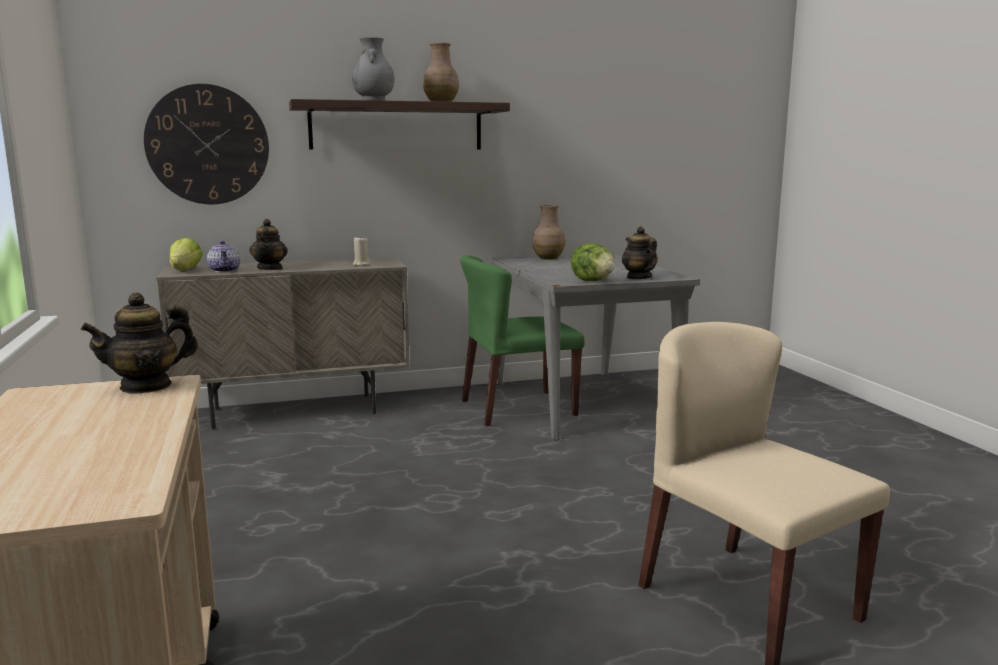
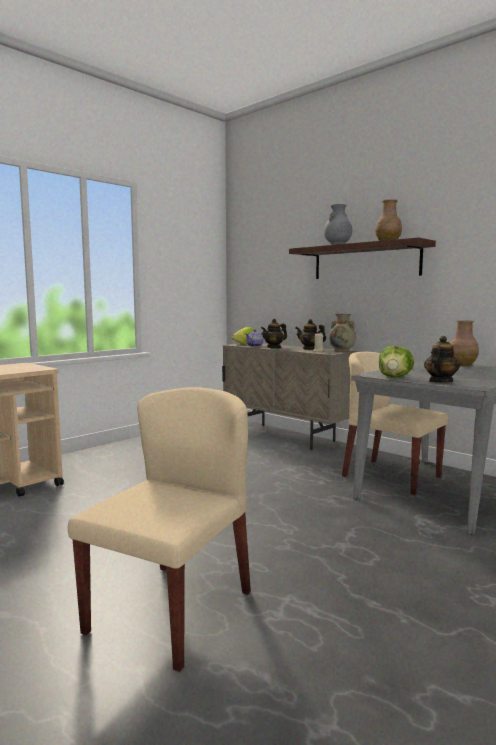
camera: 60 degrees right, 5 degrees down
teapot [81,292,198,394] -> teapot moved to [295,319,326,350]
wall clock [144,84,269,204] -> none
green chair [460,255,585,426] -> beige chair [342,352,448,495]
none -> beige vase [329,313,356,352]

